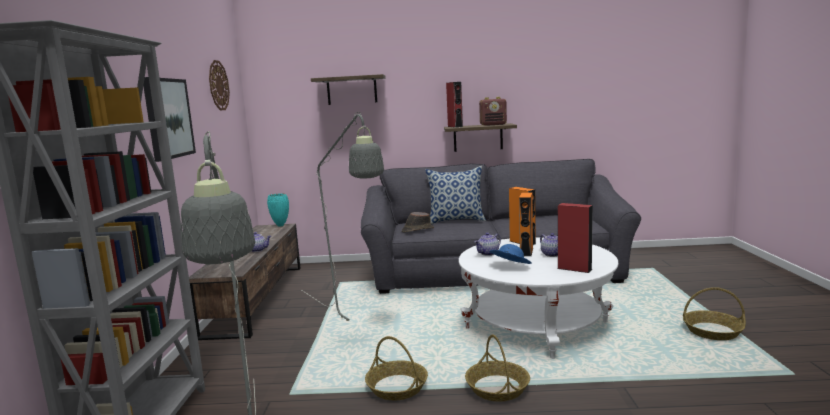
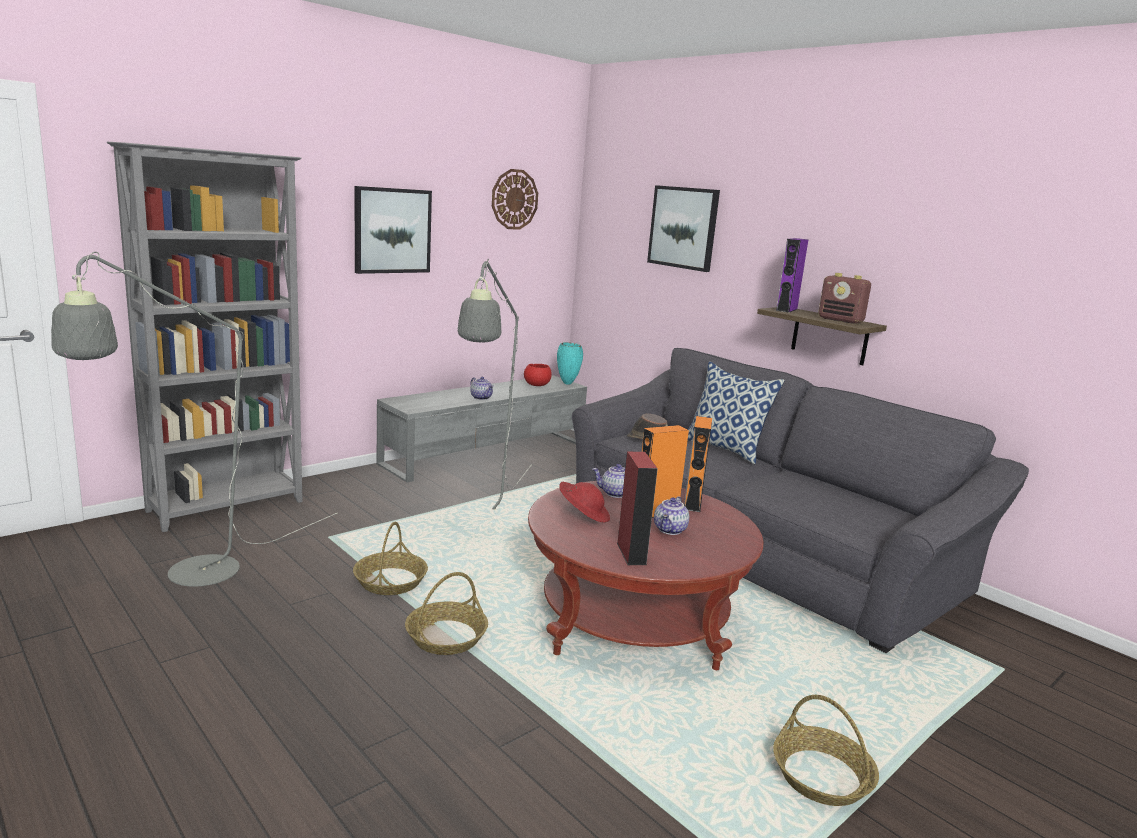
camera: 45 degrees right, 5 degrees up
brown tv stand [189,224,301,340] -> grey tv stand [377,375,587,483]
shelf [311,74,386,105] -> picture [647,185,720,272]
red speaker [446,82,463,128] -> purple speaker [776,238,809,313]
white coffee table [459,237,618,359] -> red coffee table [528,481,764,670]
blue hat [490,244,532,264] -> red hat [559,482,610,523]
none -> red bowl [524,364,552,386]

